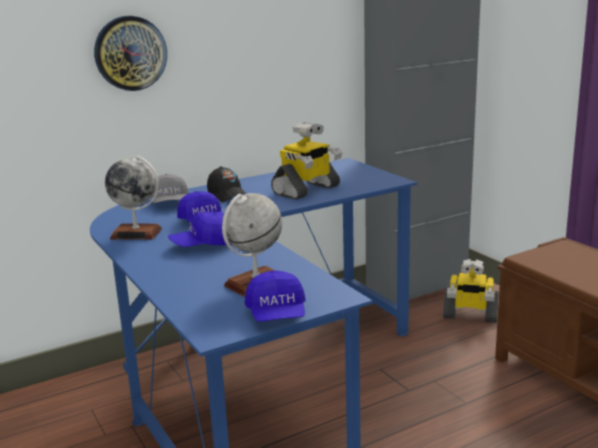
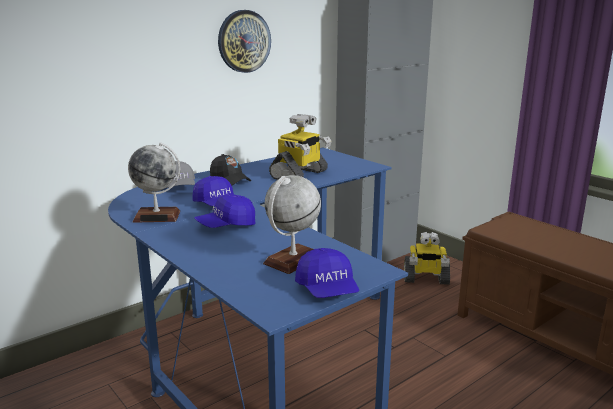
camera: 10 degrees left, 0 degrees up
wall clock [94,16,167,91] -> wall clock moved to [218,10,271,73]

